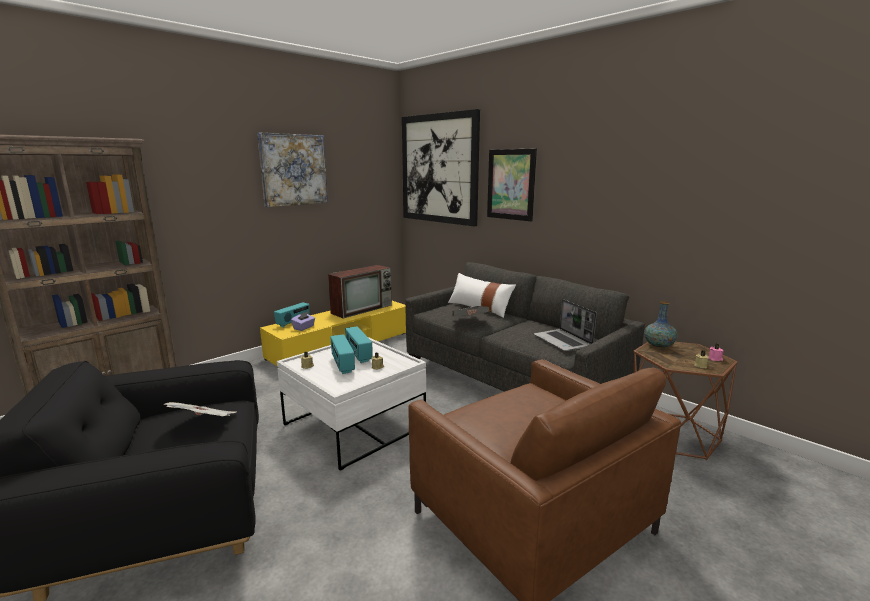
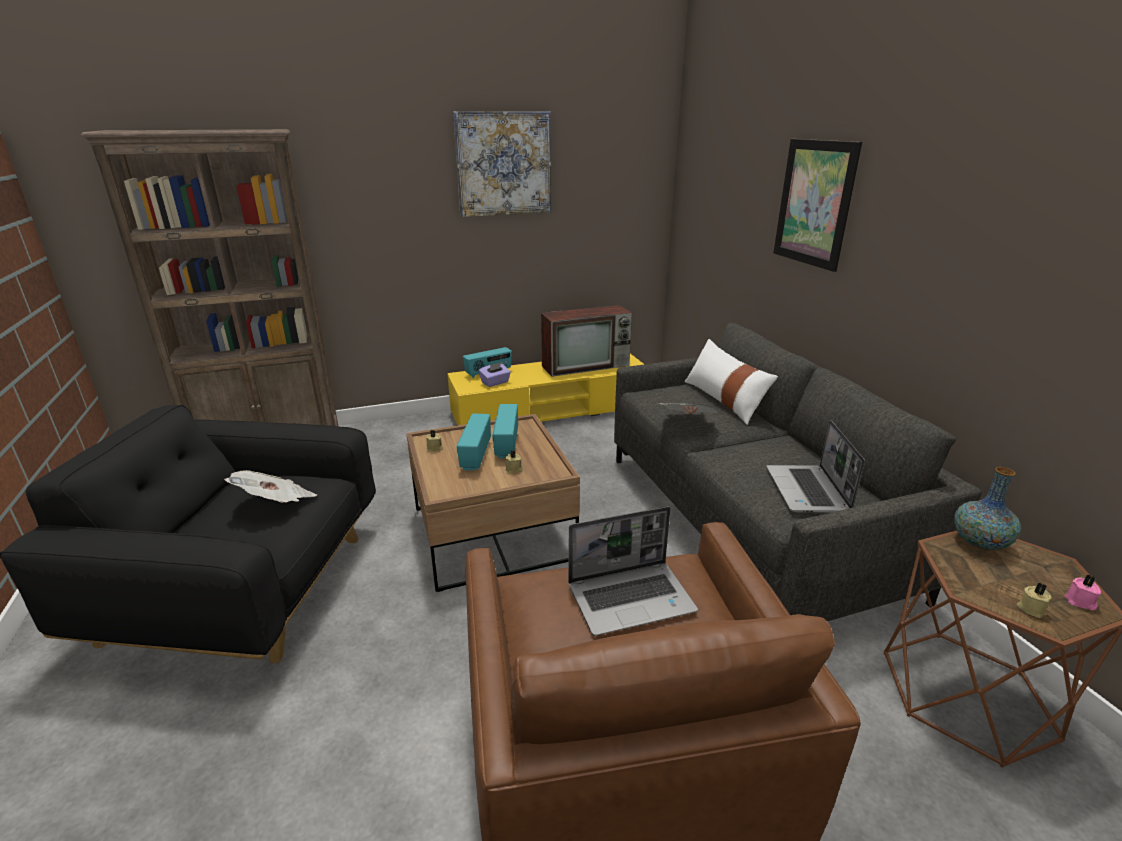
camera: 25 degrees right, 10 degrees up
white coffee table [277,337,426,471] -> brown coffee table [406,414,580,592]
picture [402,109,480,227] -> none
none -> laptop [568,507,698,636]

